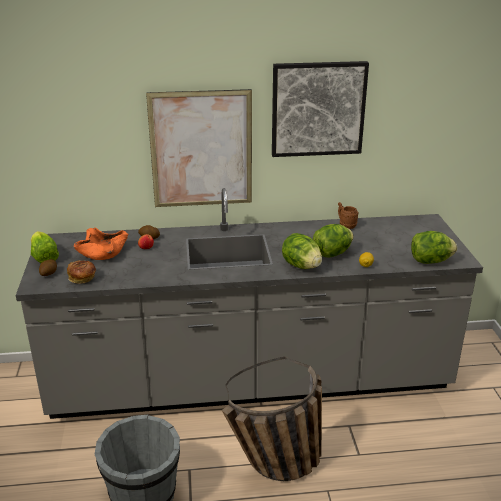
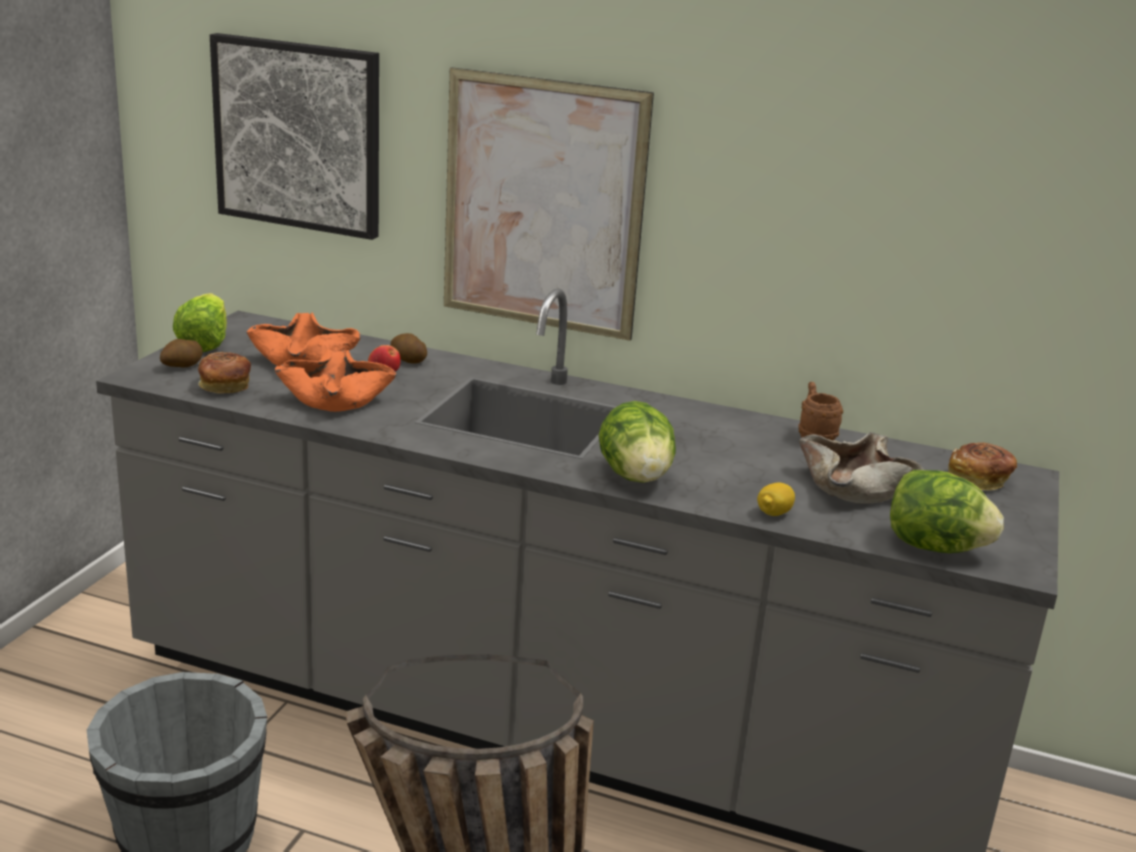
camera: 25 degrees right, 5 degrees down
picture [272,61,369,157] -> picture moved to [210,33,379,240]
lettuce [313,224,353,257] -> none
none -> orange bowl [274,349,396,412]
none -> beige bowl [799,432,924,504]
none -> bread [948,442,1017,491]

